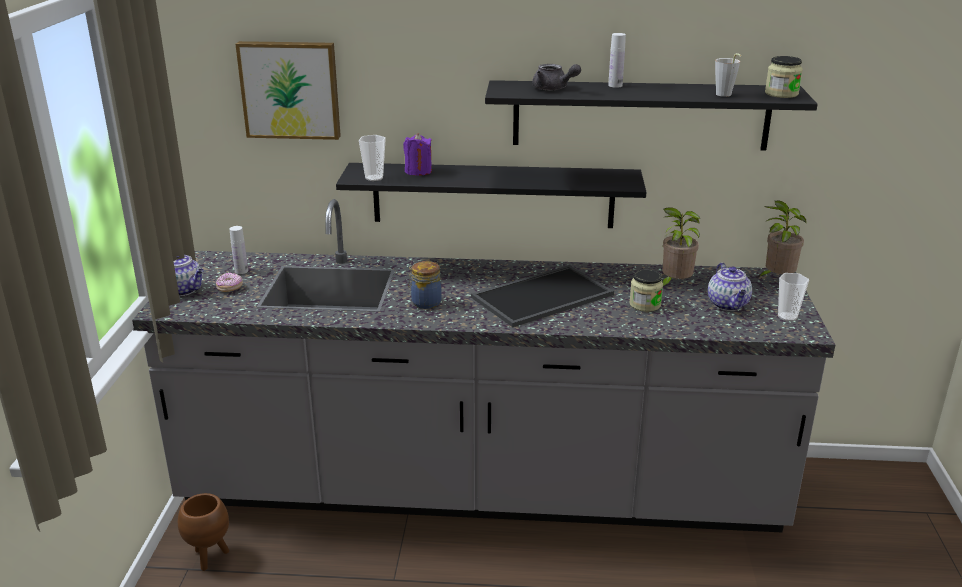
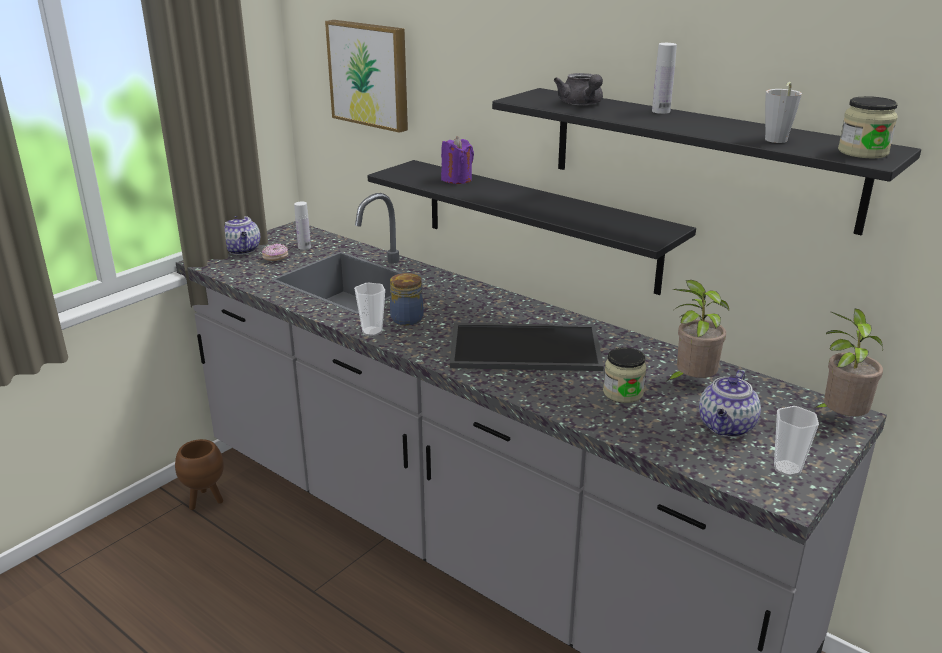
camera: 35 degrees right, 0 degrees up
cup [359,135,386,181] -> cup moved to [354,283,385,336]

